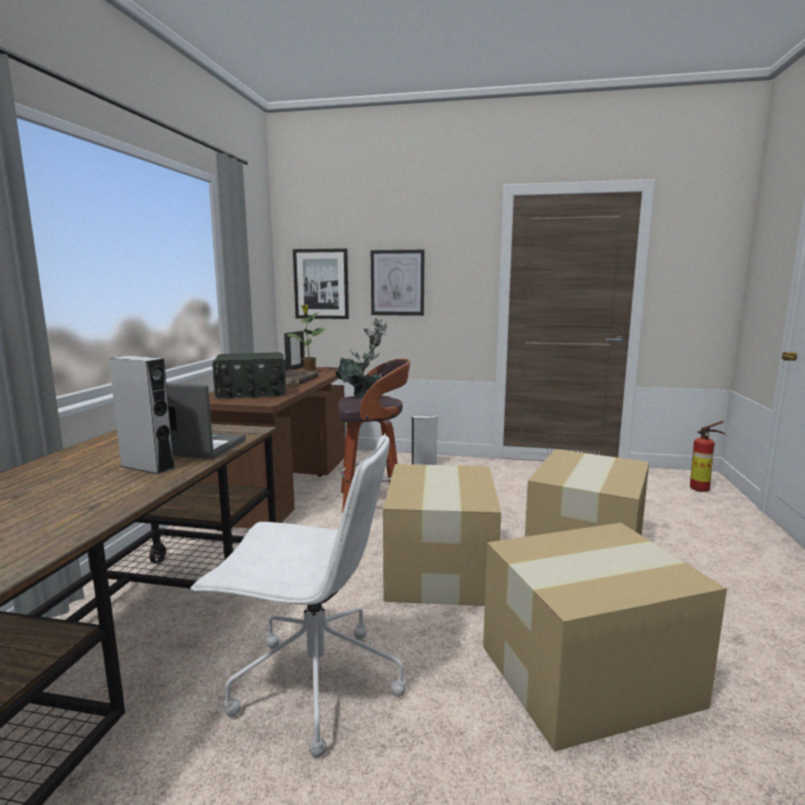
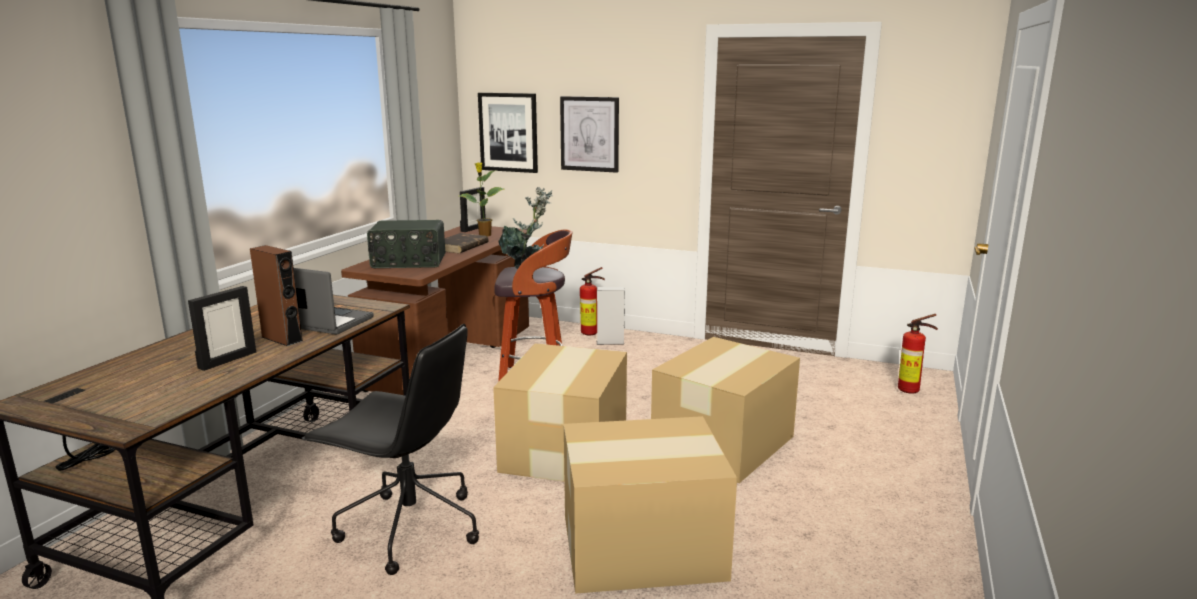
camera: 10 degrees right, 5 degrees up
grey speaker [109,356,175,474] -> brown speaker [250,245,302,346]
white office chair [191,433,406,757] -> black office chair [302,324,479,575]
none -> picture frame [188,286,256,371]
none -> fire extinguisher [580,267,605,335]

